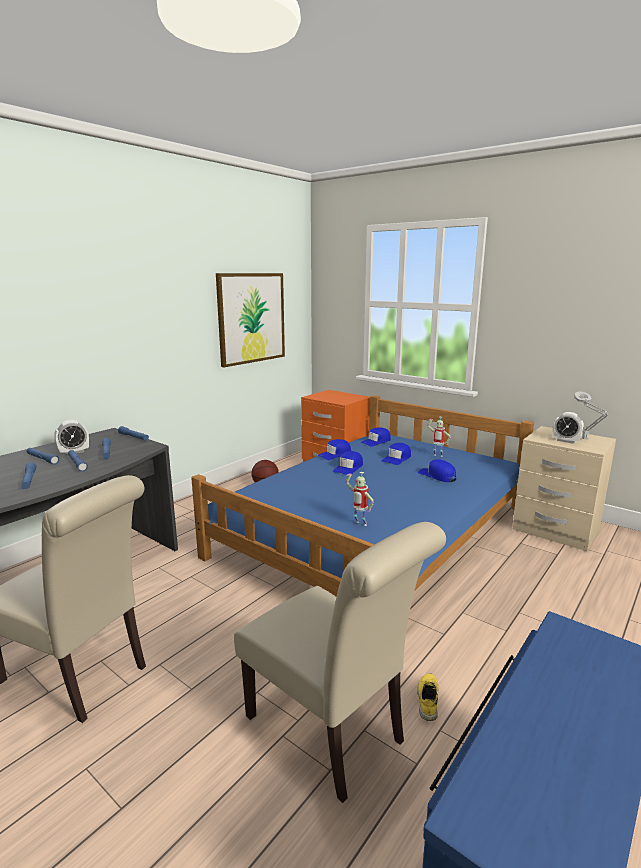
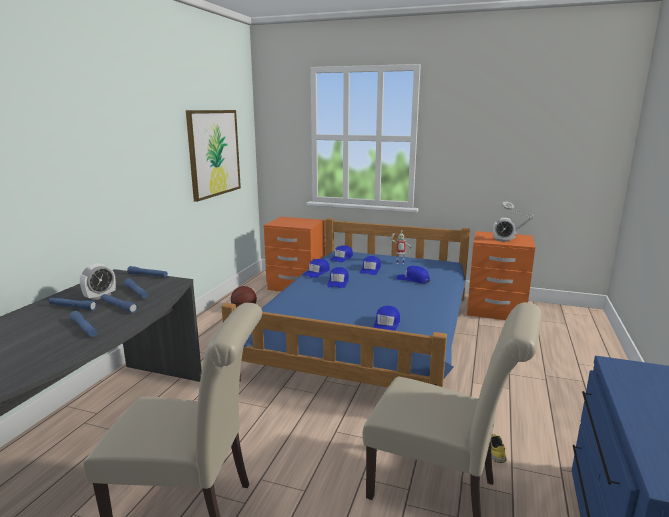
camera: 20 degrees left, 0 degrees up
toy robot [346,472,374,526] -> blue cap [373,306,400,331]
beige nightstand [513,426,616,551] -> orange nightstand [467,231,535,320]

